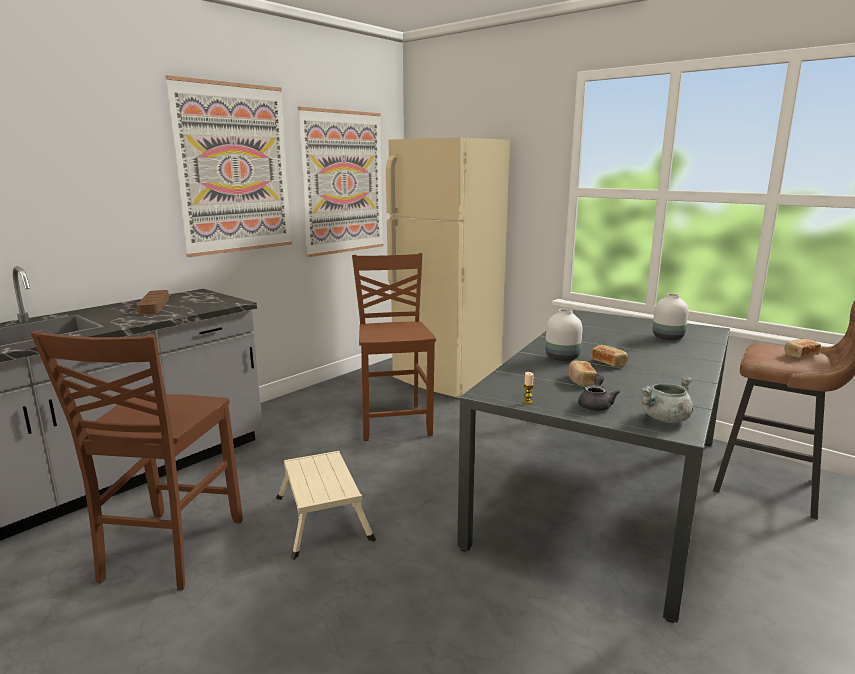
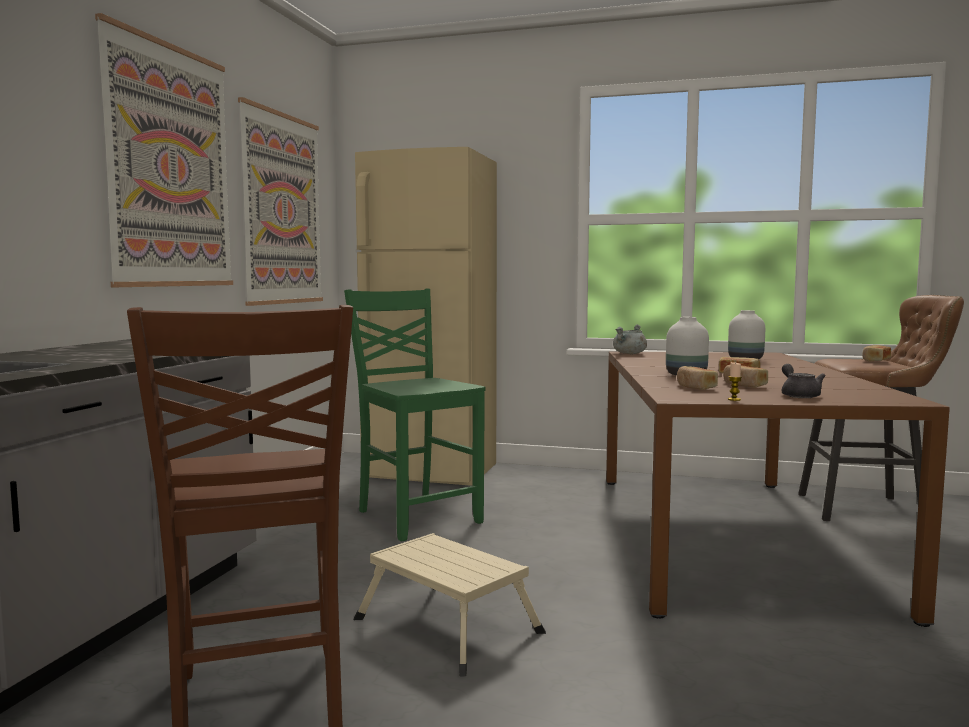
camera: 25 degrees left, 10 degrees down
brown tray [136,290,169,315] -> none
brown chair [352,253,436,441] -> green chair [344,289,485,541]
grey dining table [457,310,730,623] -> brown dining table [606,351,950,627]
grey cooking pot [640,376,693,423] -> grey cooking pot moved to [613,324,647,354]
none -> bread [677,366,718,390]

